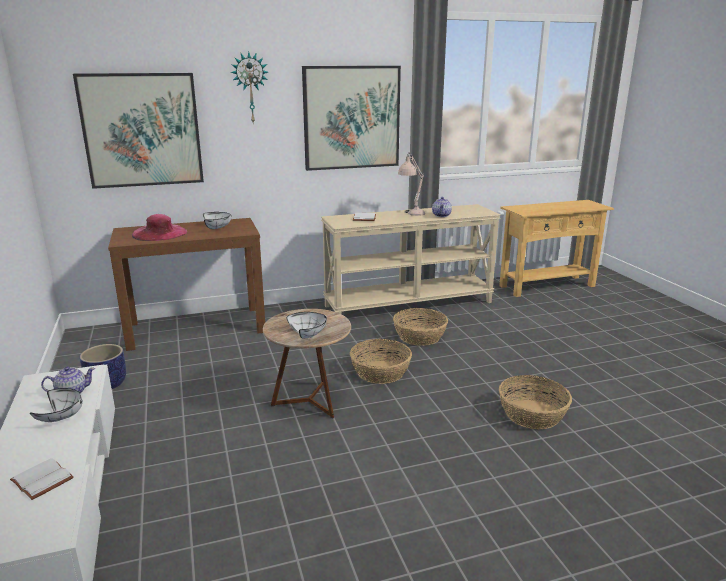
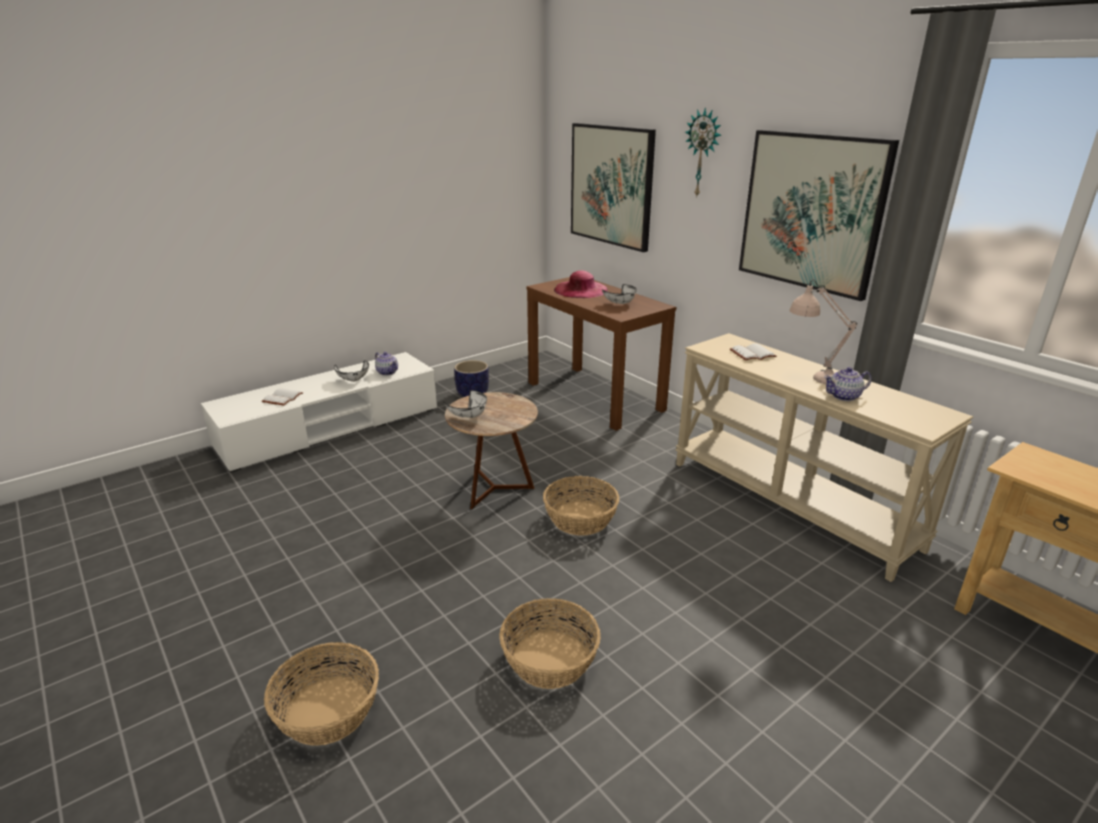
camera: 70 degrees right, 5 degrees up
basket [393,308,448,346] -> basket moved to [264,642,379,746]

